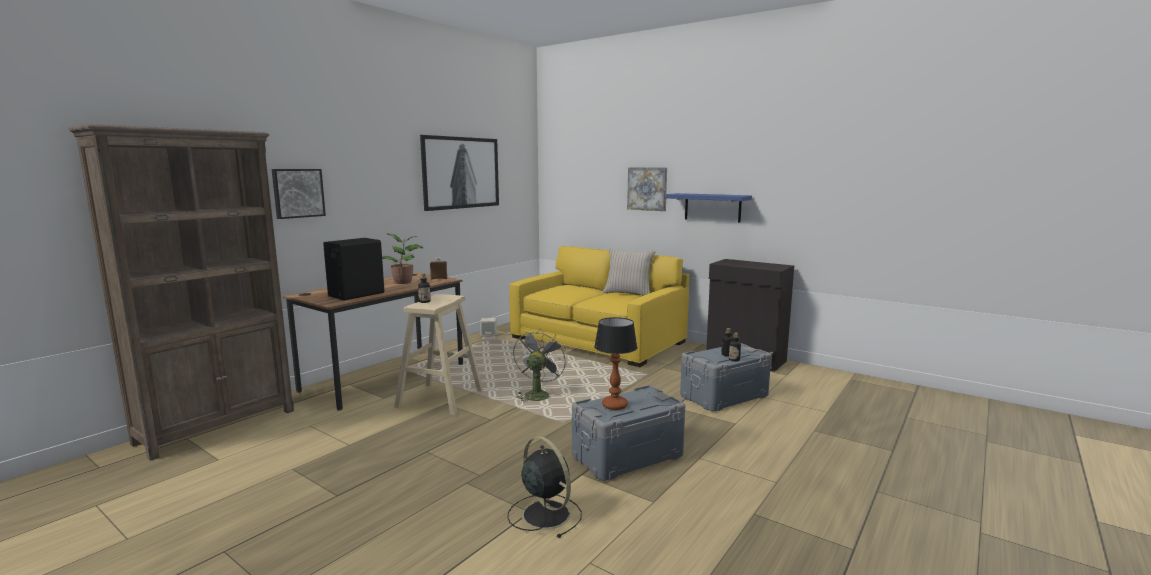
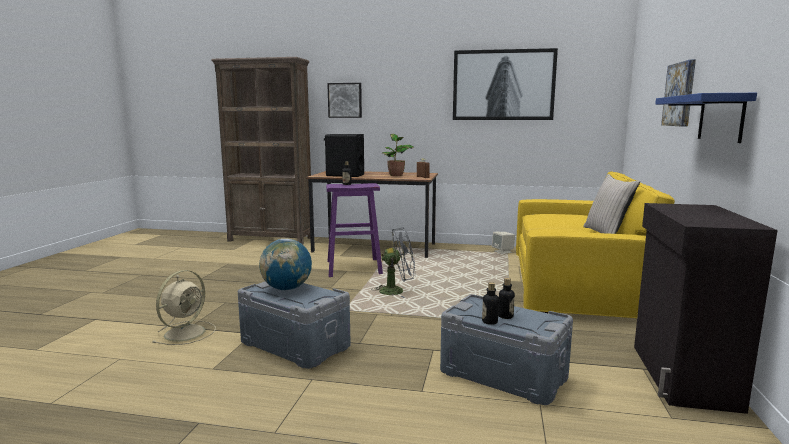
camera: 65 degrees right, 0 degrees up
beige stool [394,294,483,415] -> purple stool [326,183,383,277]
black fan [507,436,582,538] -> beige fan [152,270,216,345]
table lamp [594,317,637,410] -> globe [259,239,312,291]

